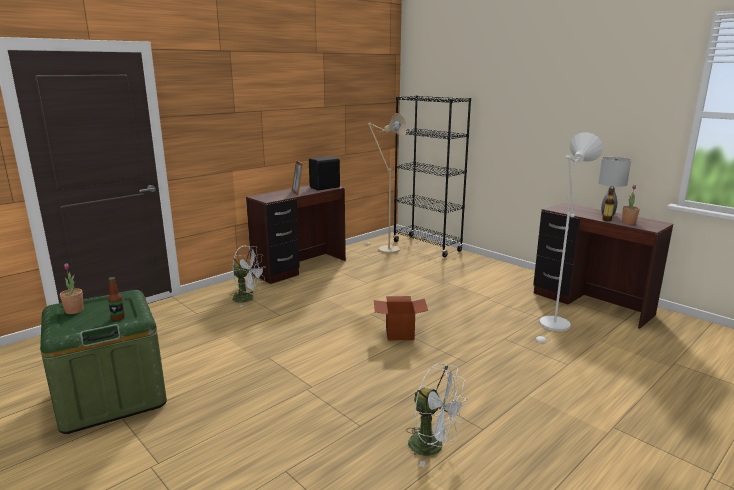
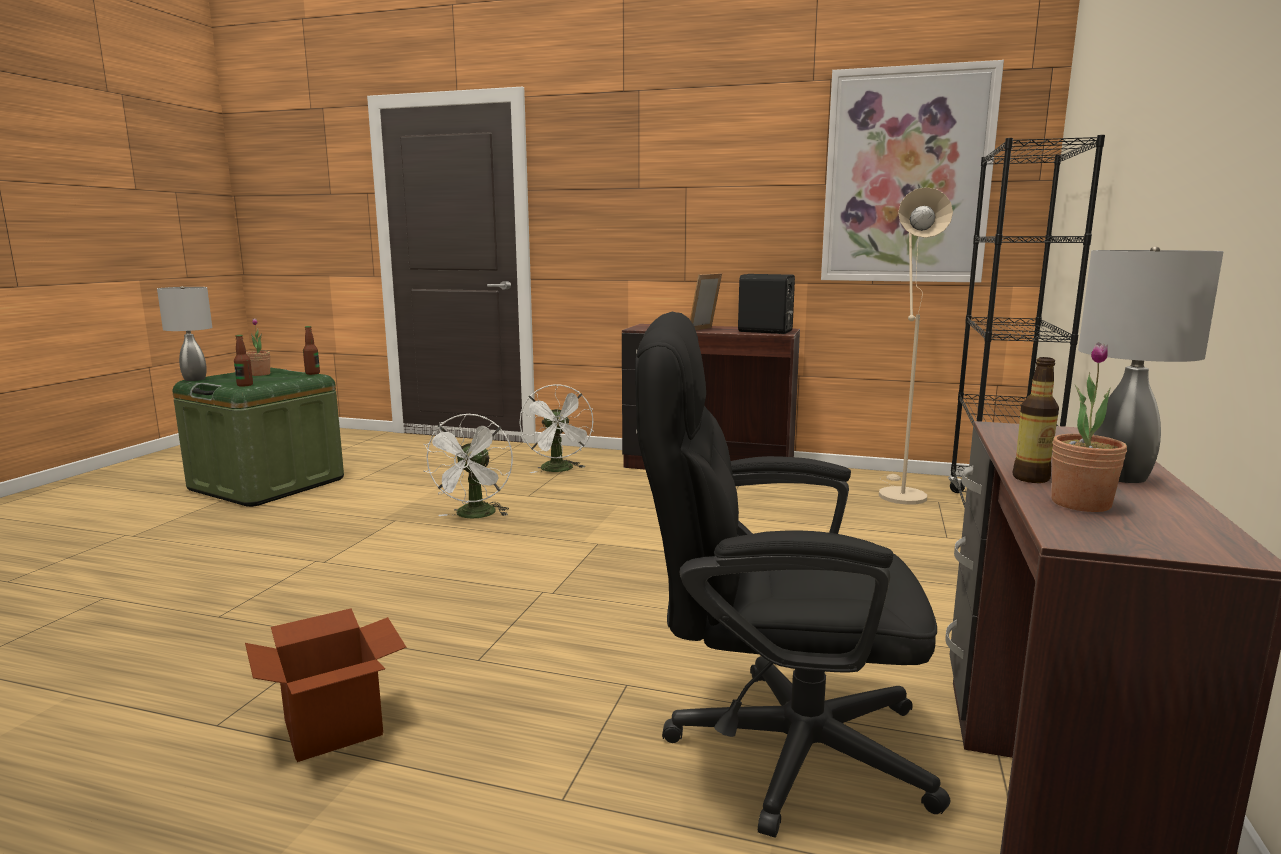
camera: 60 degrees right, 5 degrees down
cardboard box [374,296,428,340] -> cardboard box moved to [245,608,406,762]
white fan [406,363,468,467] -> white fan moved to [423,413,513,518]
white floor lamp [536,132,603,345] -> black office chair [635,312,950,838]
none -> grey table lamp [157,286,212,381]
none -> bottle [303,326,320,375]
none -> picture [821,60,1004,282]

